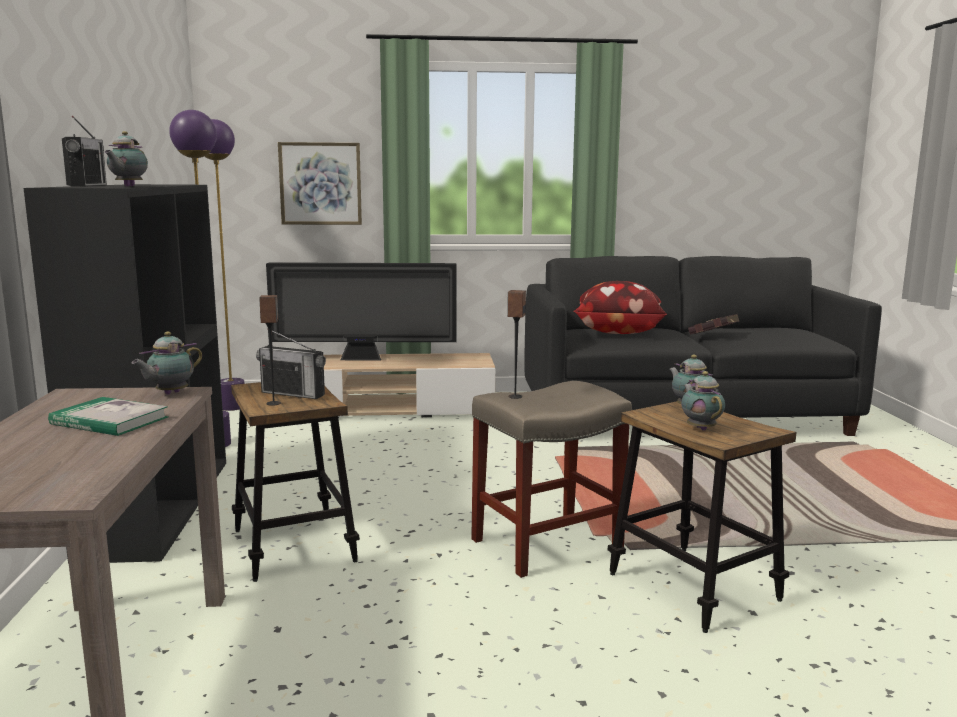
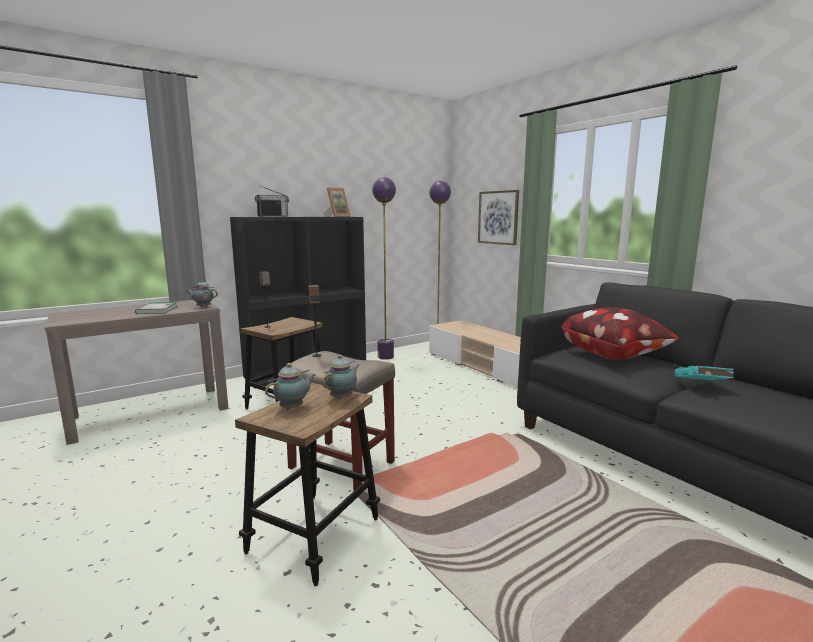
camera: 60 degrees right, 0 degrees up
teapot [104,131,148,186] -> none
radio [256,329,326,399] -> none
television [266,262,456,360] -> none
red book [688,314,739,335] -> turquoise book [675,366,734,380]
none -> picture frame [324,188,351,217]

